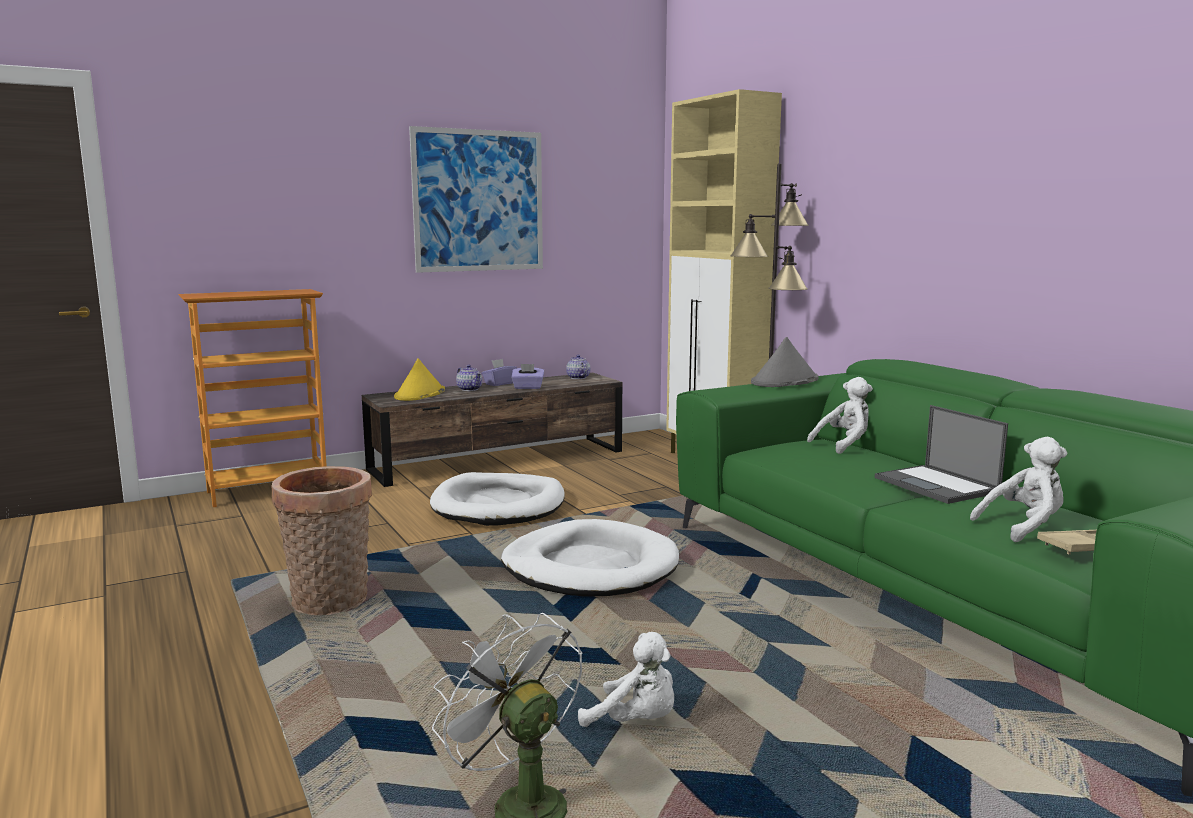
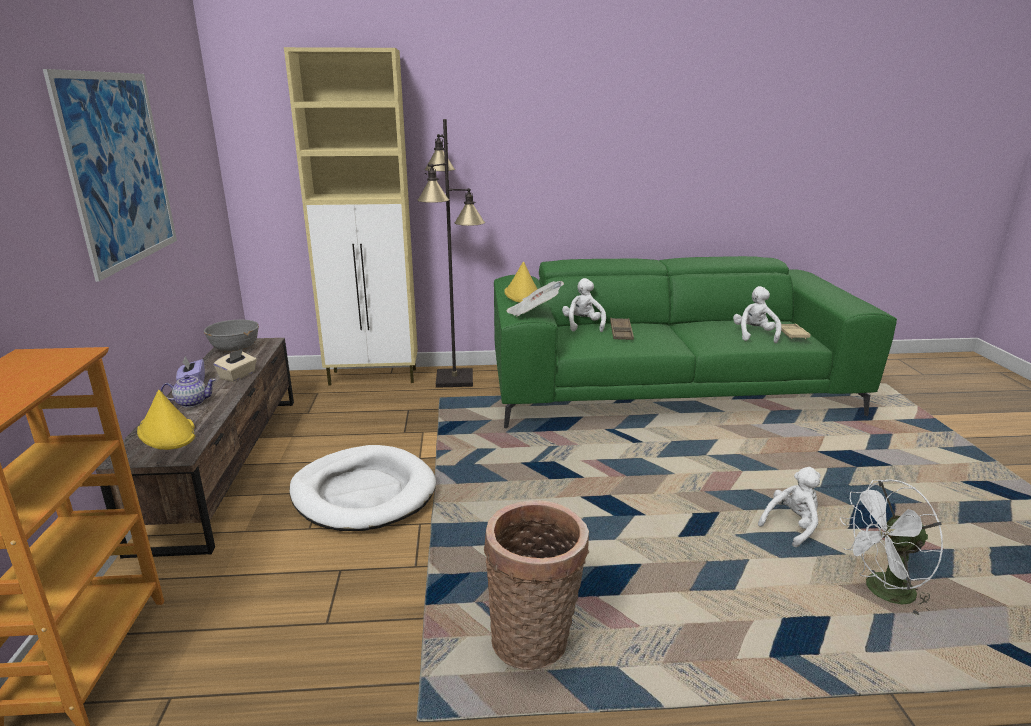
camera: 65 degrees left, 10 degrees up
white dog bed [501,519,679,596] -> none
purple tissue box [511,364,544,389] -> beige tissue box [213,349,257,382]
teapot [566,355,590,379] -> grey bowl [204,320,259,352]
grey hat [751,337,819,387] -> yellow hat [504,262,537,302]
laptop [875,405,1008,504] -> none
none -> newspaper [507,281,564,317]
none -> brown tray [610,318,634,340]

